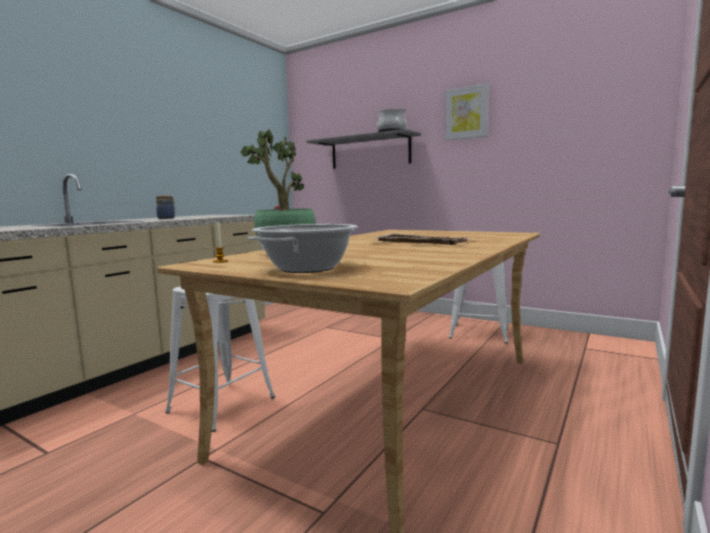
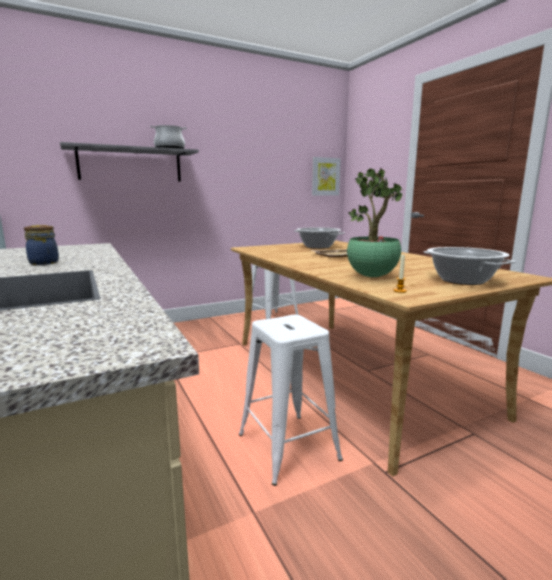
camera: 60 degrees left, 5 degrees up
picture [445,83,489,141] -> picture moved to [312,157,341,196]
none -> cooking pot [294,227,345,249]

